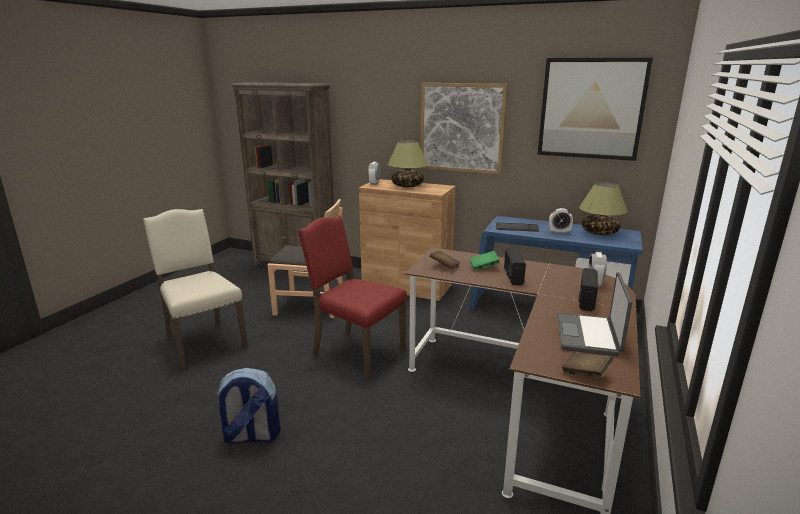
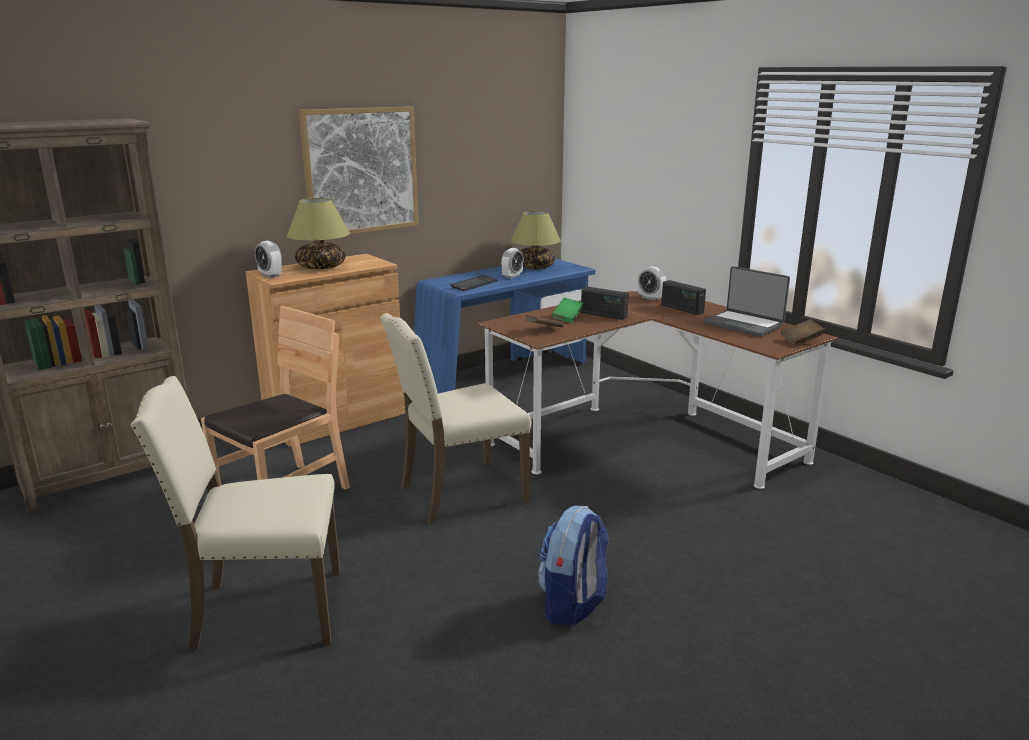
camera: 60 degrees left, 0 degrees up
red chair [297,215,407,380] -> beige chair [380,313,532,524]
picture [537,58,653,161] -> none

